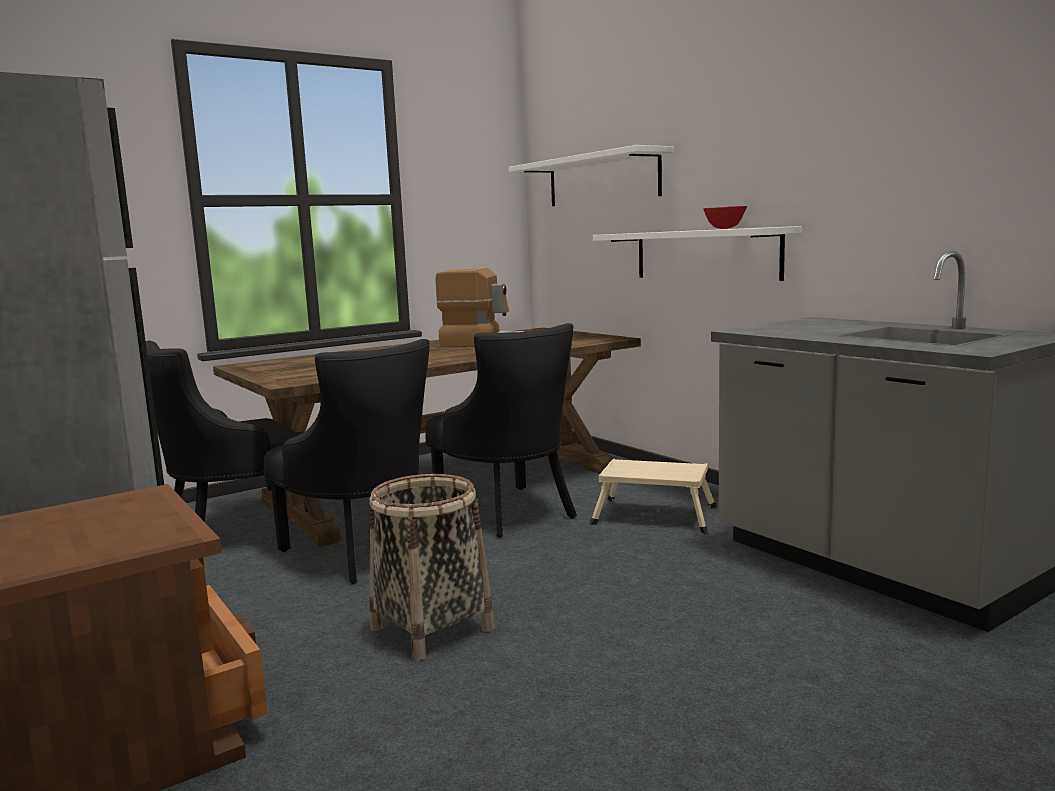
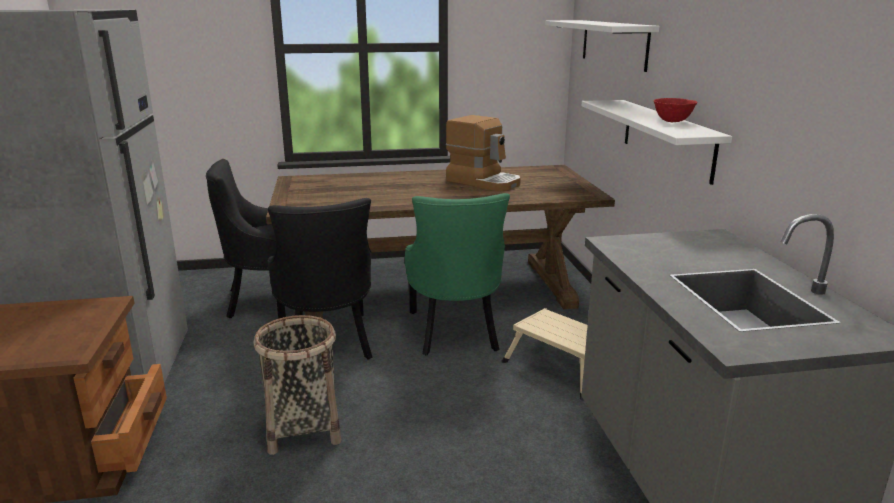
camera: 25 degrees right, 10 degrees up
black chair [425,323,577,537] -> green chair [404,193,510,355]

